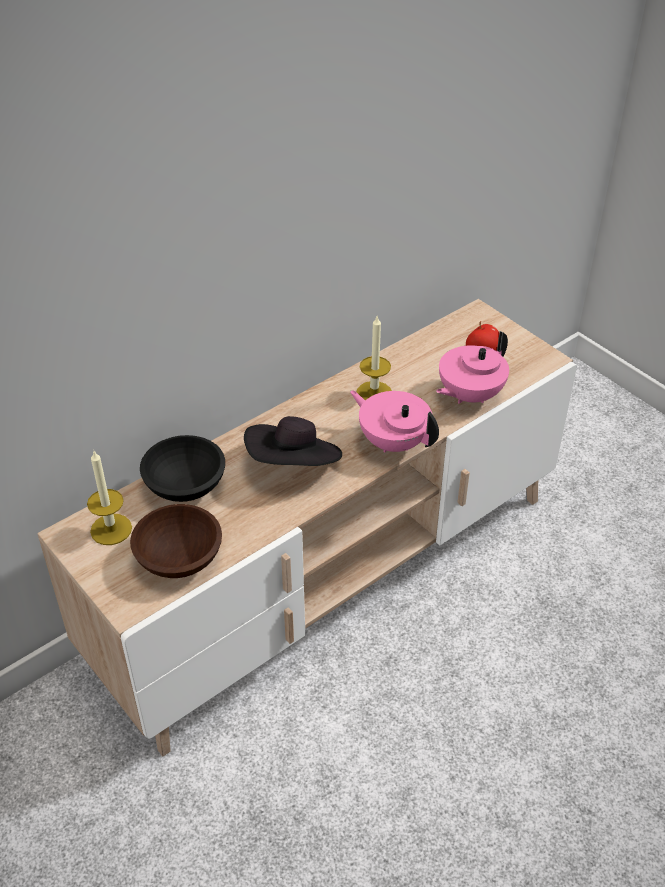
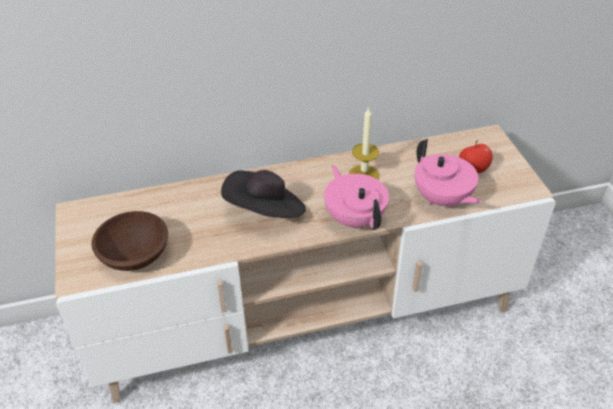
camera: 25 degrees right, 0 degrees up
candle [87,451,132,545] -> none
black bowl [140,435,225,502] -> none
pink teapot [436,331,509,404] -> pink teapot turned 105 degrees counterclockwise [415,139,482,208]

